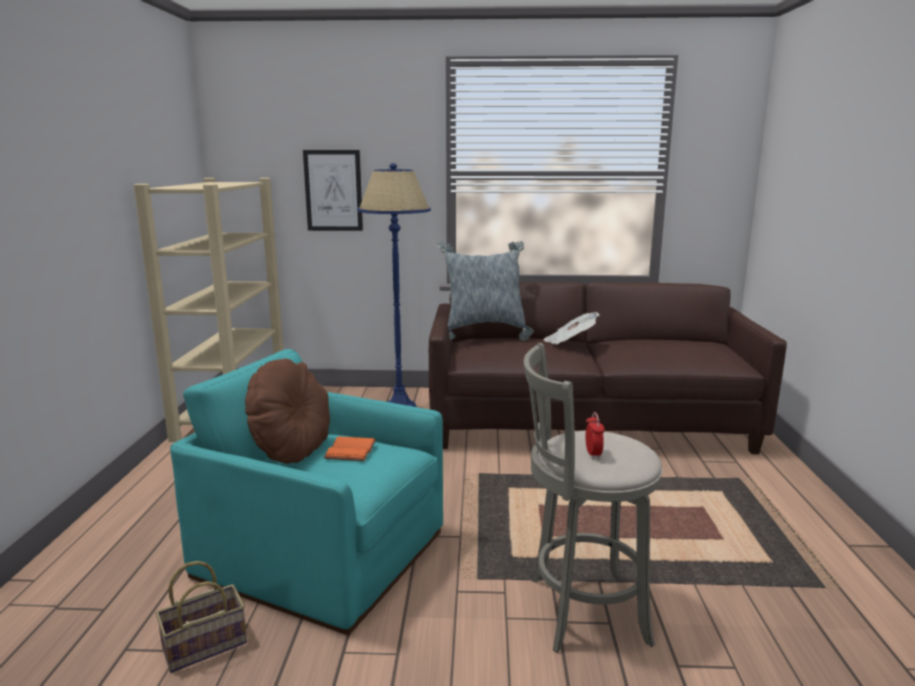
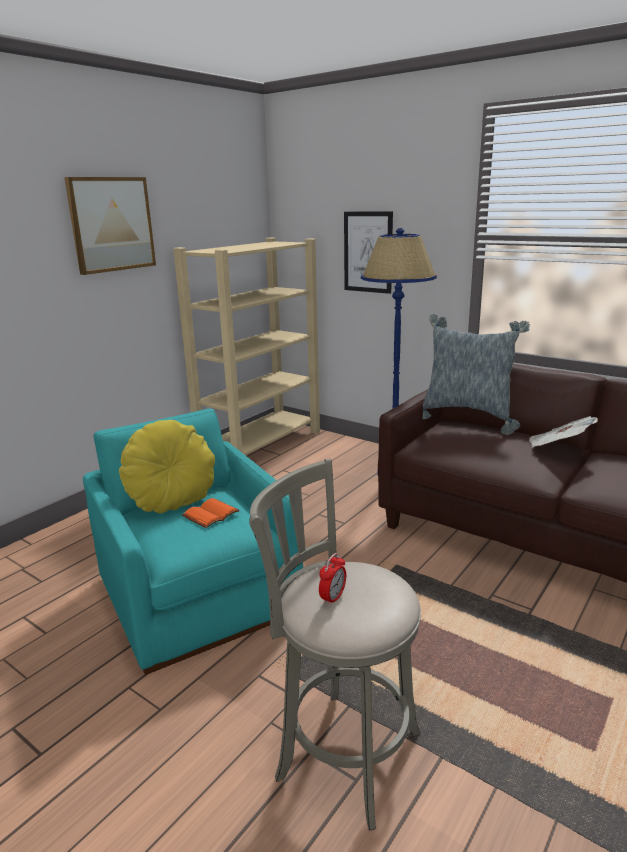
camera: 35 degrees right, 5 degrees up
basket [155,561,247,673] -> none
brown pillow [245,359,330,464] -> yellow pillow [119,420,215,513]
none -> picture [64,177,156,275]

